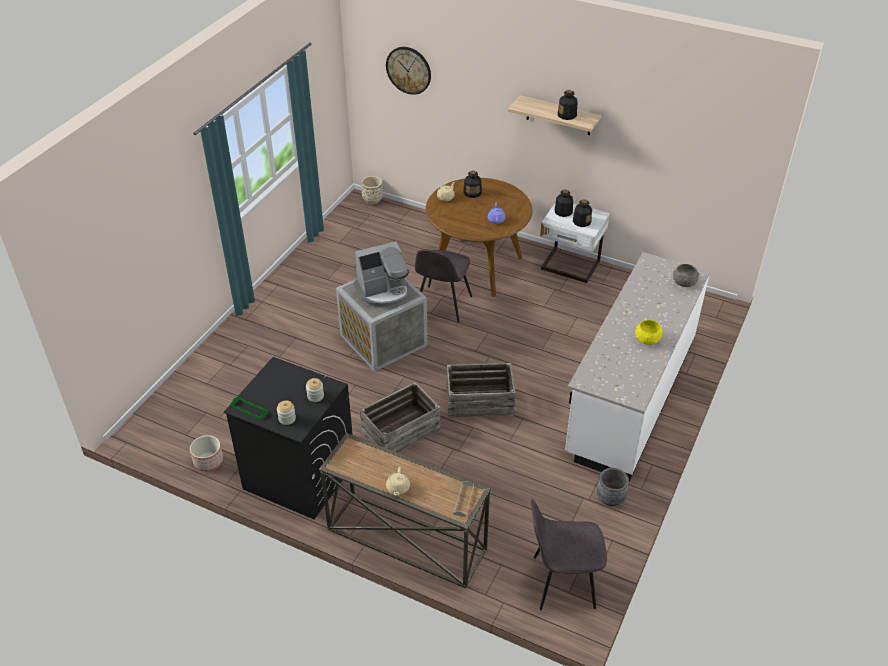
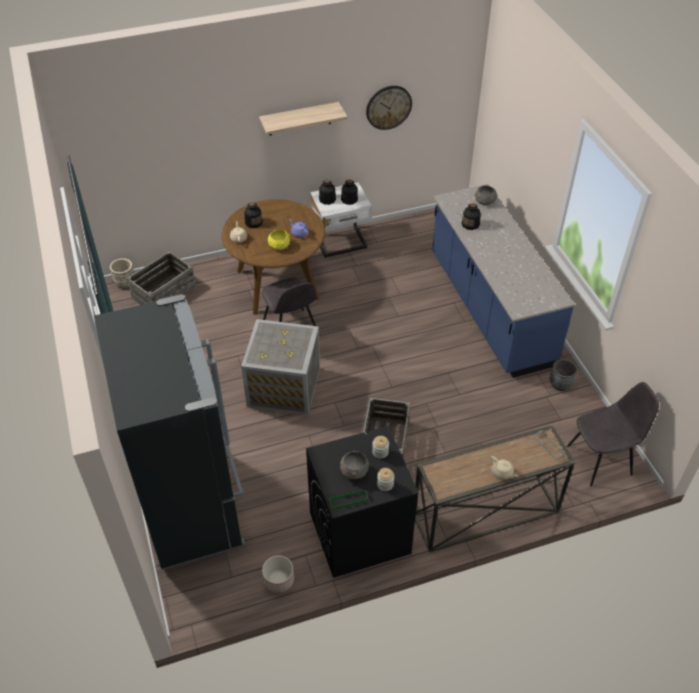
camera: 45 degrees left, 5 degrees up
coffee machine [354,241,410,307] -> none
wall clock [386,47,431,95] -> wall clock moved to [366,86,412,130]
crate [447,363,516,418] -> crate moved to [127,251,196,305]
grey chair [531,499,607,610] -> grey chair turned 150 degrees counterclockwise [567,382,659,486]
bottle [558,90,577,120] -> bottle moved to [462,203,481,230]
white counter [565,252,710,482] -> blue counter [432,184,575,378]
yellow bowl [635,320,663,345] -> yellow bowl moved to [268,229,290,250]
none -> black fridge [94,294,246,570]
none -> grey bowl [340,450,369,479]

